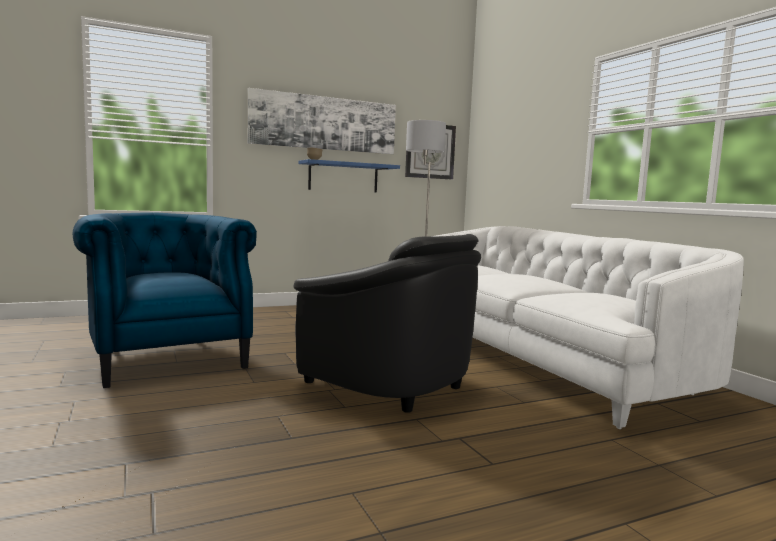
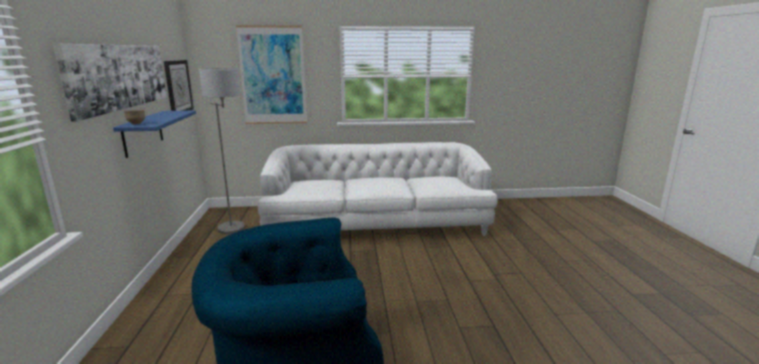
camera: 70 degrees left, 10 degrees up
black armchair [293,234,481,413] -> none
none -> picture [236,25,307,124]

